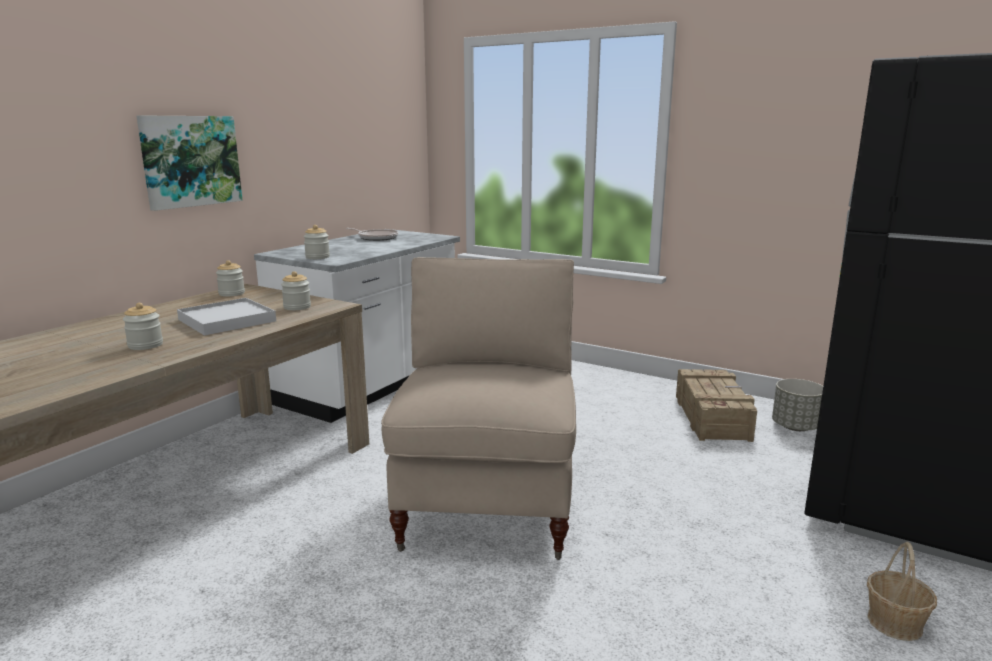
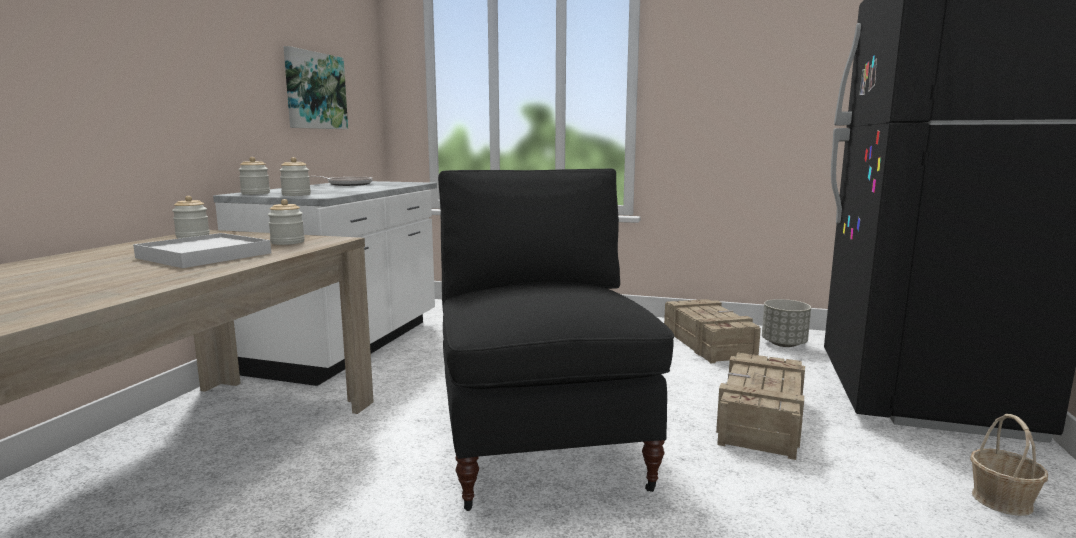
camera: 15 degrees left, 5 degrees down
jar [123,303,163,350] -> jar moved to [238,157,270,195]
picture [137,115,243,211] -> picture moved to [283,46,348,129]
beige chair [381,257,576,560] -> black chair [438,169,674,511]
none -> crate [716,353,805,460]

